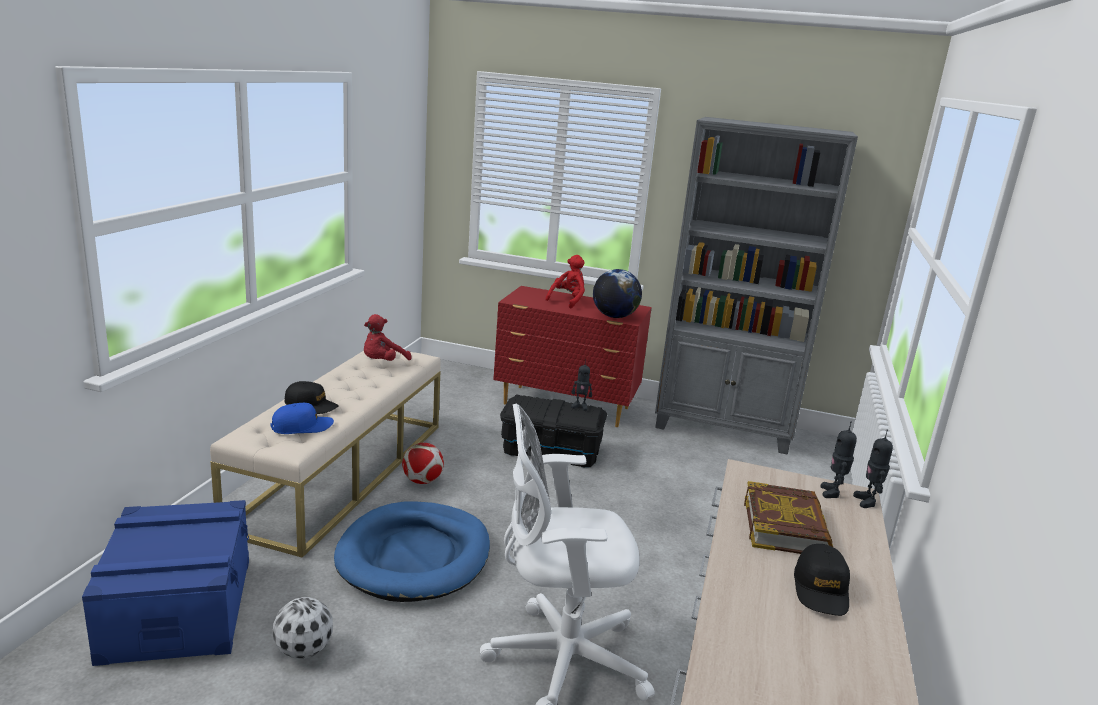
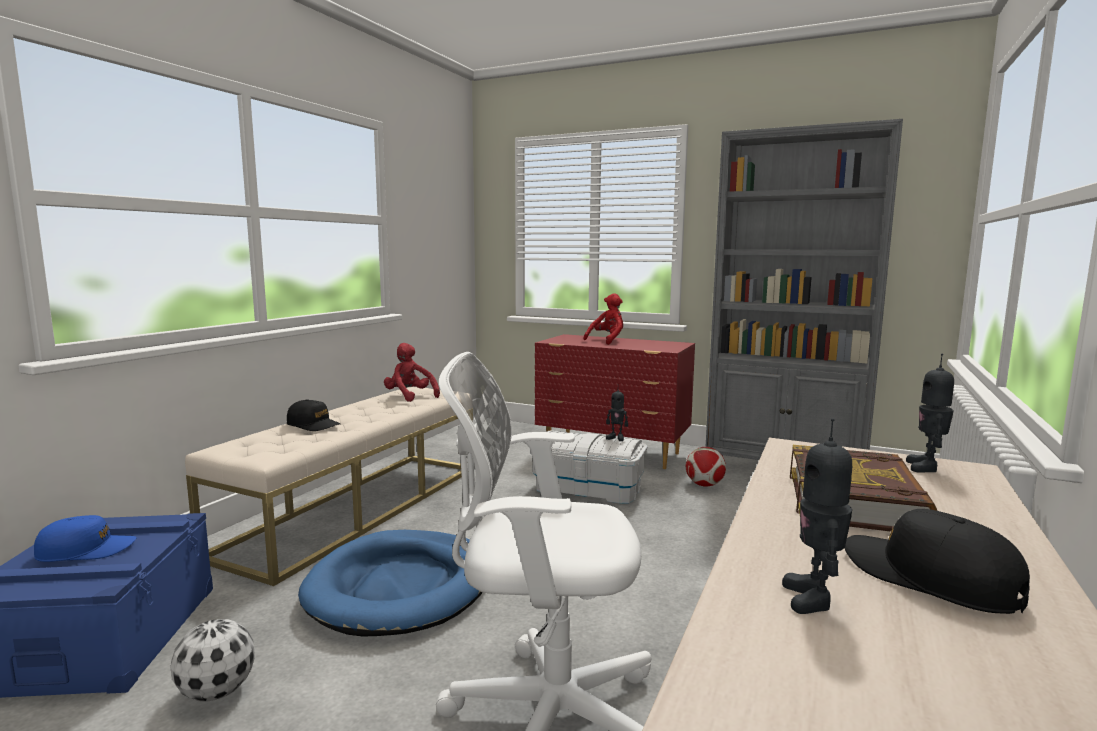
camera: 10 degrees right, 10 degrees down
blue cap [271,403,334,434] -> blue cap moved to [34,515,137,562]
red plush toy [364,314,412,361] -> red plush toy turned 90 degrees clockwise [384,343,440,402]
football [402,443,444,484] -> football moved to [686,447,726,486]
black storage box [500,394,607,468] -> white storage box [530,431,647,504]
globe [593,269,642,318] -> none
black cap [794,544,850,616] -> black cap turned 120 degrees clockwise [845,509,1030,614]
toy robot [853,429,893,508] -> toy robot moved to [782,418,852,614]

